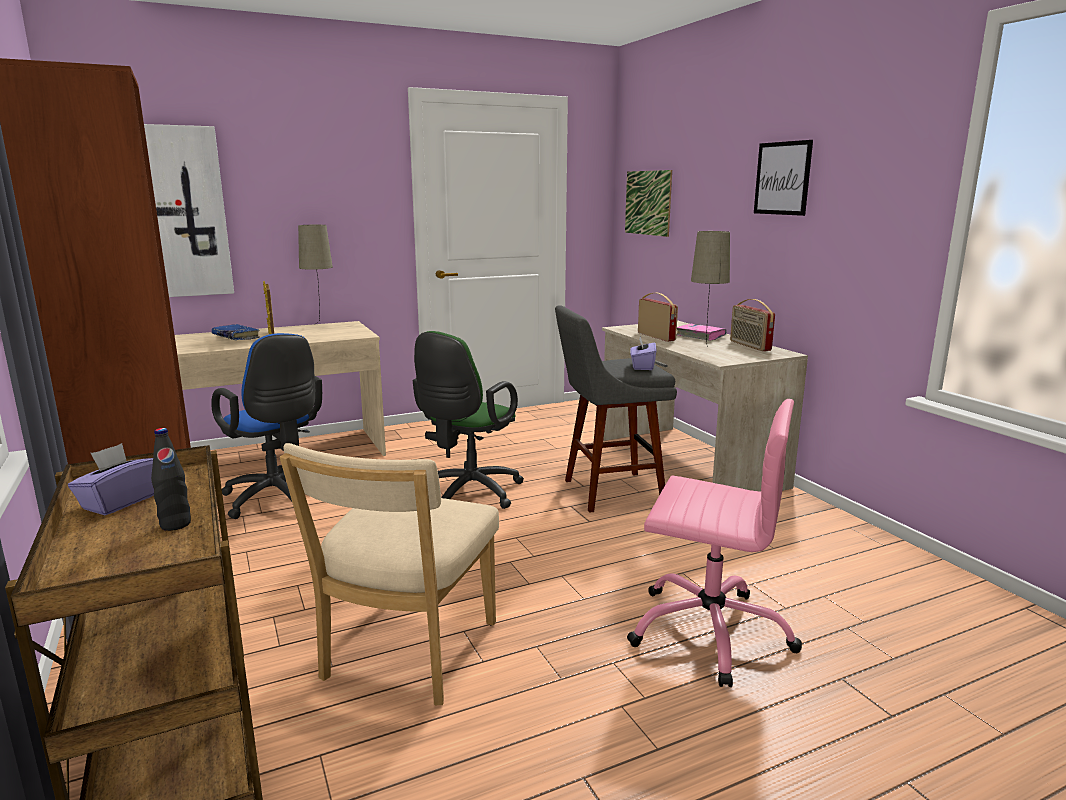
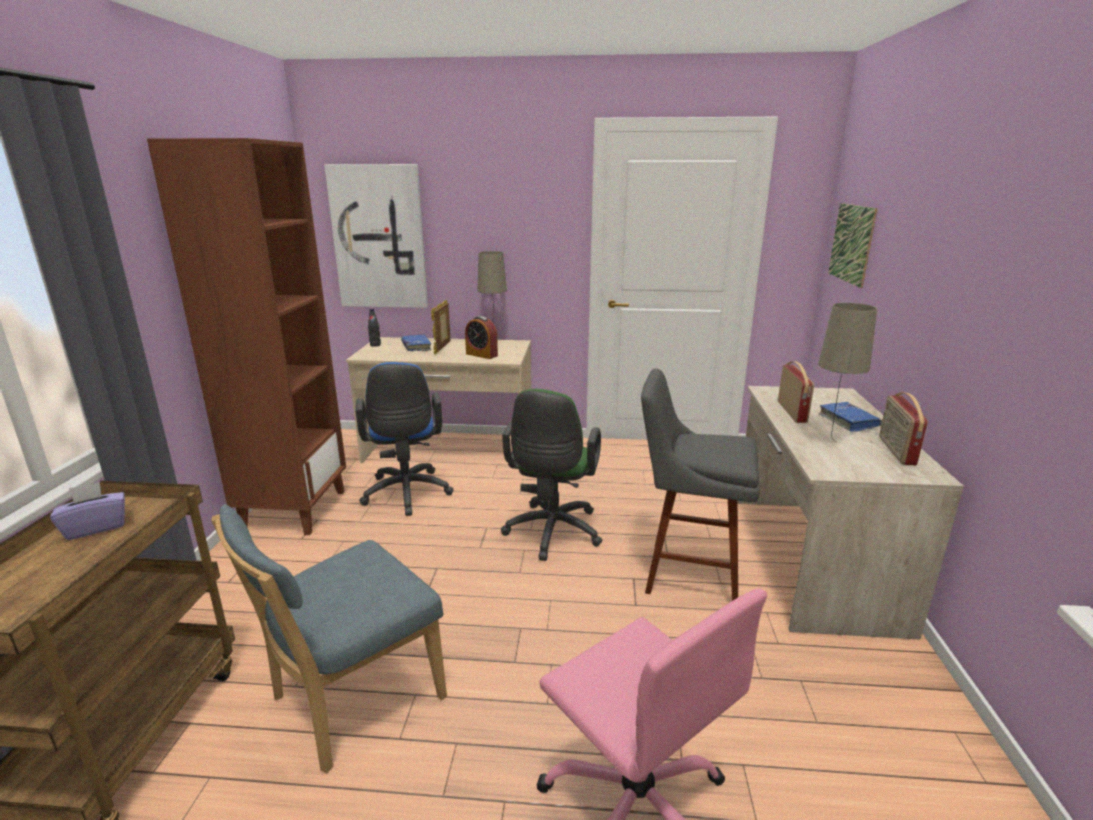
camera: 30 degrees right, 5 degrees up
black bottle [151,428,191,531] -> black bottle moved to [368,308,381,347]
beige chair [280,443,499,705] -> blue chair [211,504,447,774]
green office chair [413,331,524,509] -> green office chair turned 45 degrees counterclockwise [501,389,602,561]
purple tissue box [630,336,656,370] -> none
pink book [676,323,727,341] -> blue book [819,402,882,432]
picture [754,140,813,216] -> none
none -> alarm clock [465,316,498,359]

